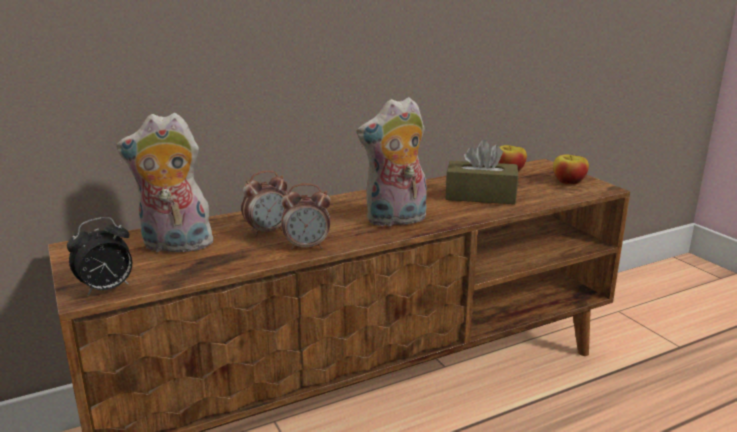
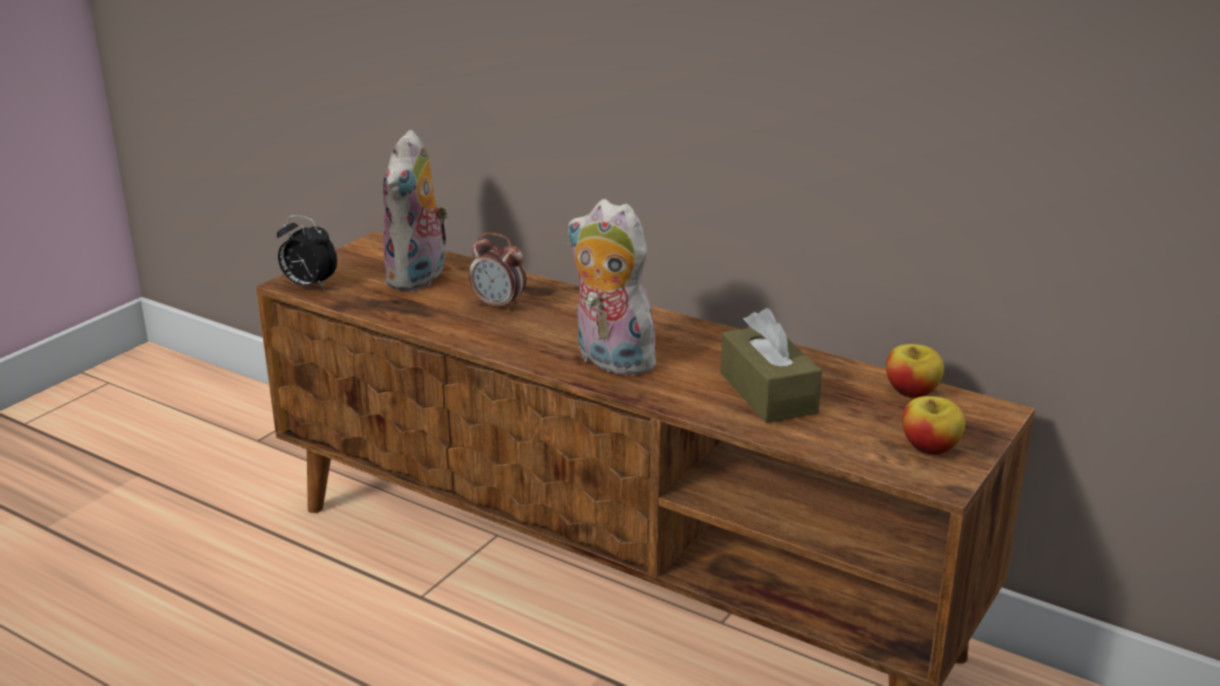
camera: 60 degrees right, 5 degrees up
plush toy [117,113,216,252] -> plush toy turned 135 degrees counterclockwise [383,129,449,291]
alarm clock [281,183,331,250] -> none

